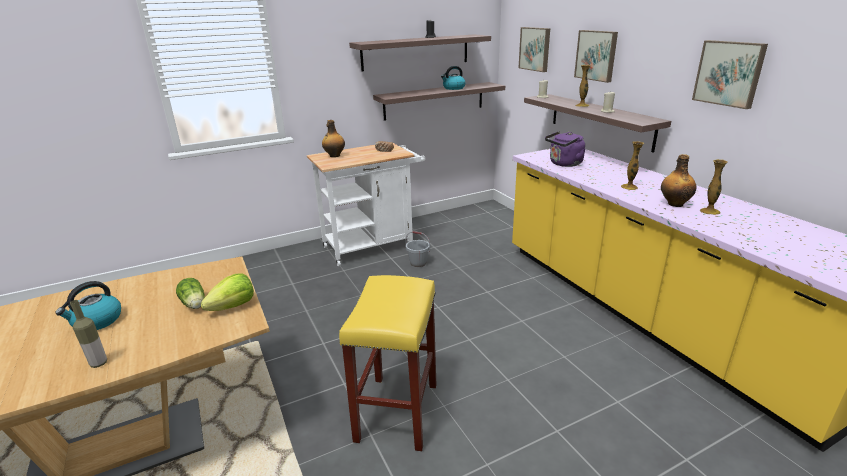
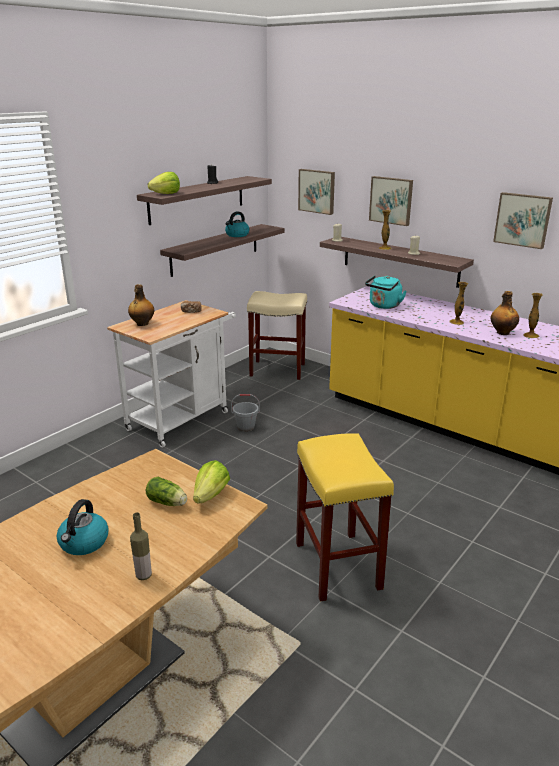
camera: 25 degrees left, 0 degrees up
purple kettle [545,131,586,167] -> turquoise kettle [365,275,407,309]
none -> lettuce [148,172,180,194]
none -> beige stool [247,291,307,380]

